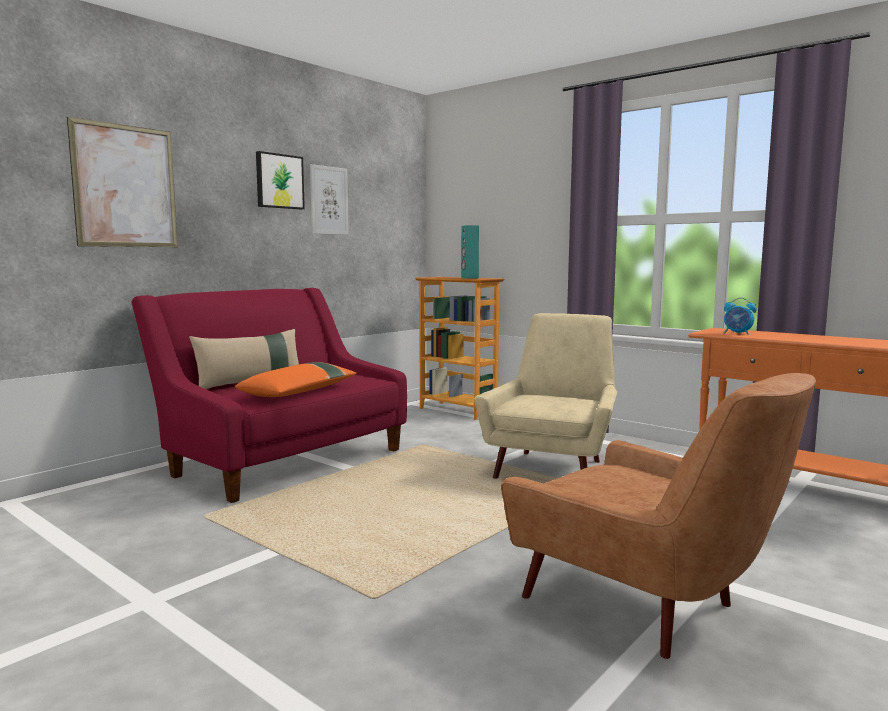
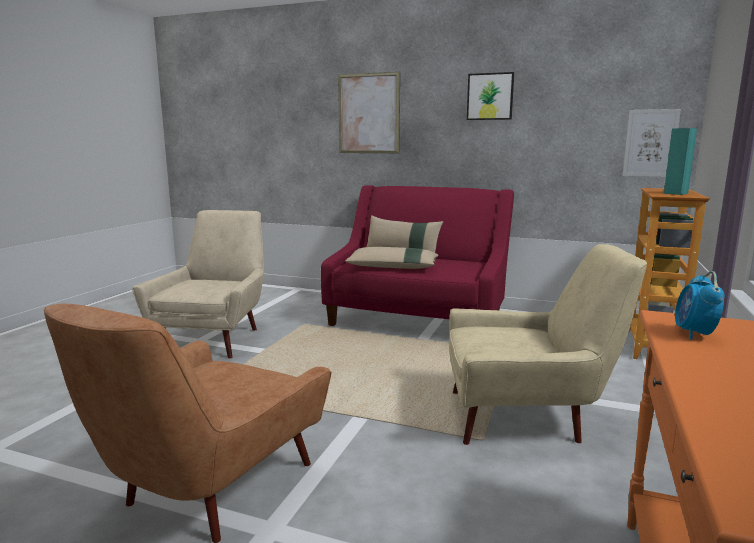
camera: 70 degrees right, 5 degrees up
orange pillow [235,362,357,397] -> beige pillow [345,247,439,269]
picture [310,164,349,235] -> picture moved to [623,109,681,177]
none -> beige armchair [132,210,264,358]

